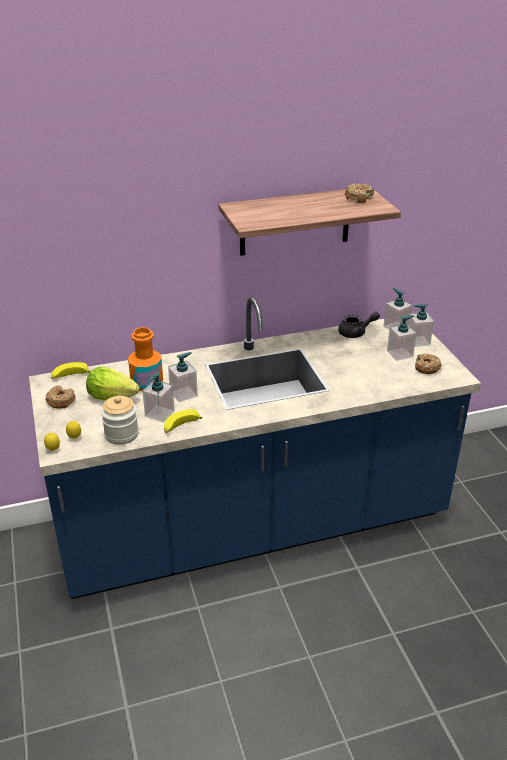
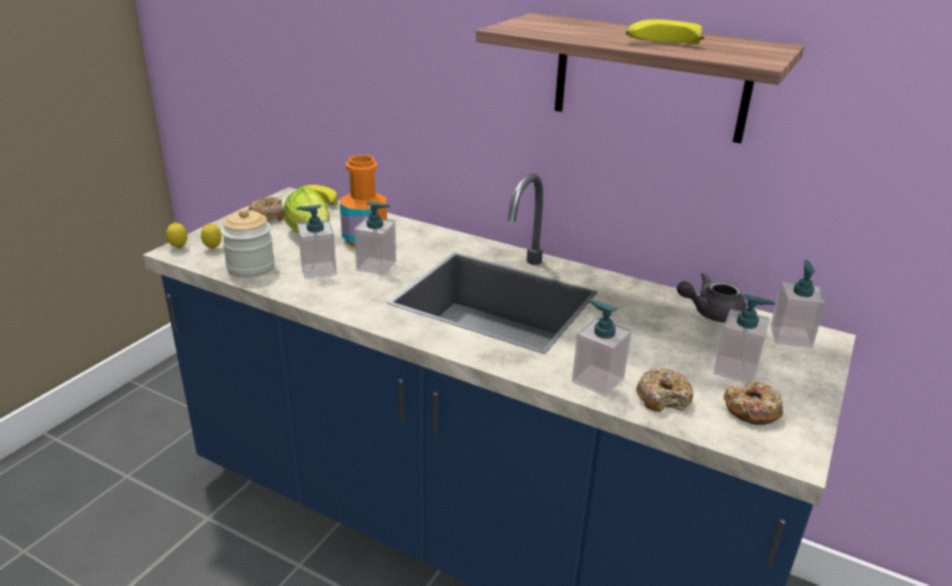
camera: 45 degrees right, 5 degrees down
banana [164,409,202,433] -> banana moved to [626,19,704,44]
grey teapot [338,311,380,338] -> grey teapot turned 135 degrees clockwise [677,272,746,323]
donut [345,183,374,203] -> donut moved to [636,368,693,412]
soap dispenser [408,304,434,347] -> soap dispenser moved to [572,299,632,397]

